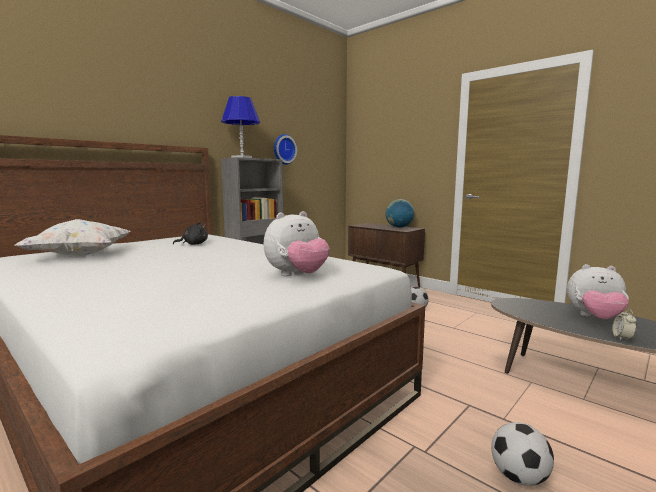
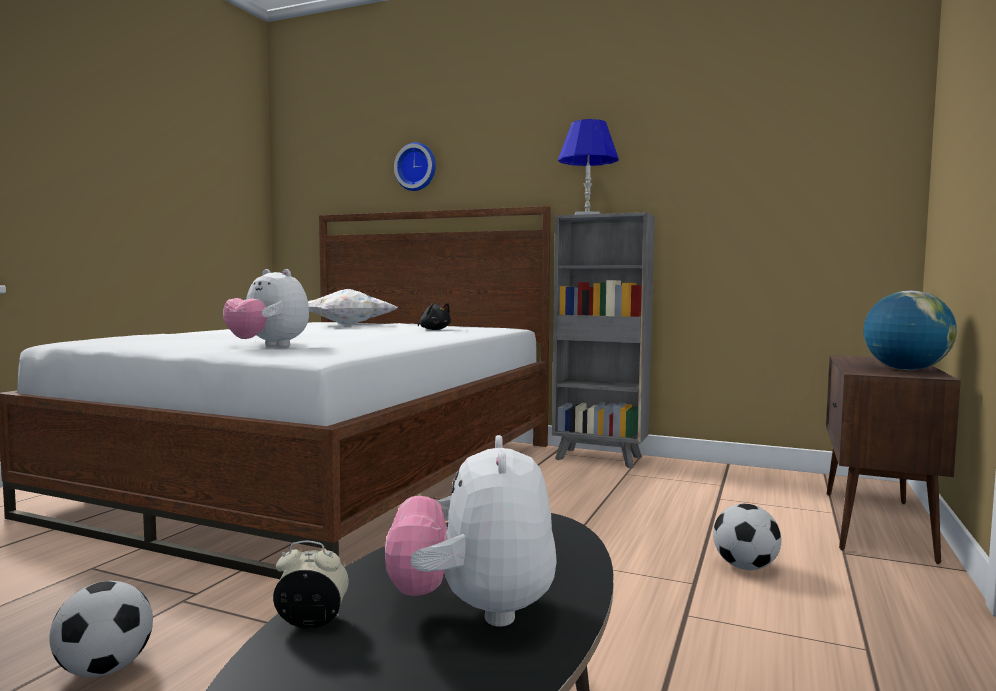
camera: 70 degrees right, 5 degrees down
wall clock [274,134,297,165] -> wall clock moved to [394,142,436,191]

